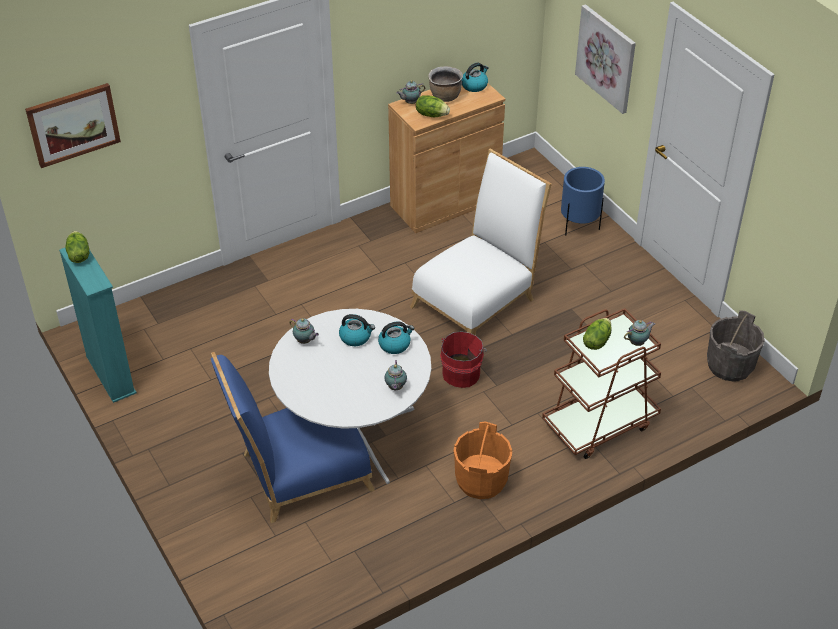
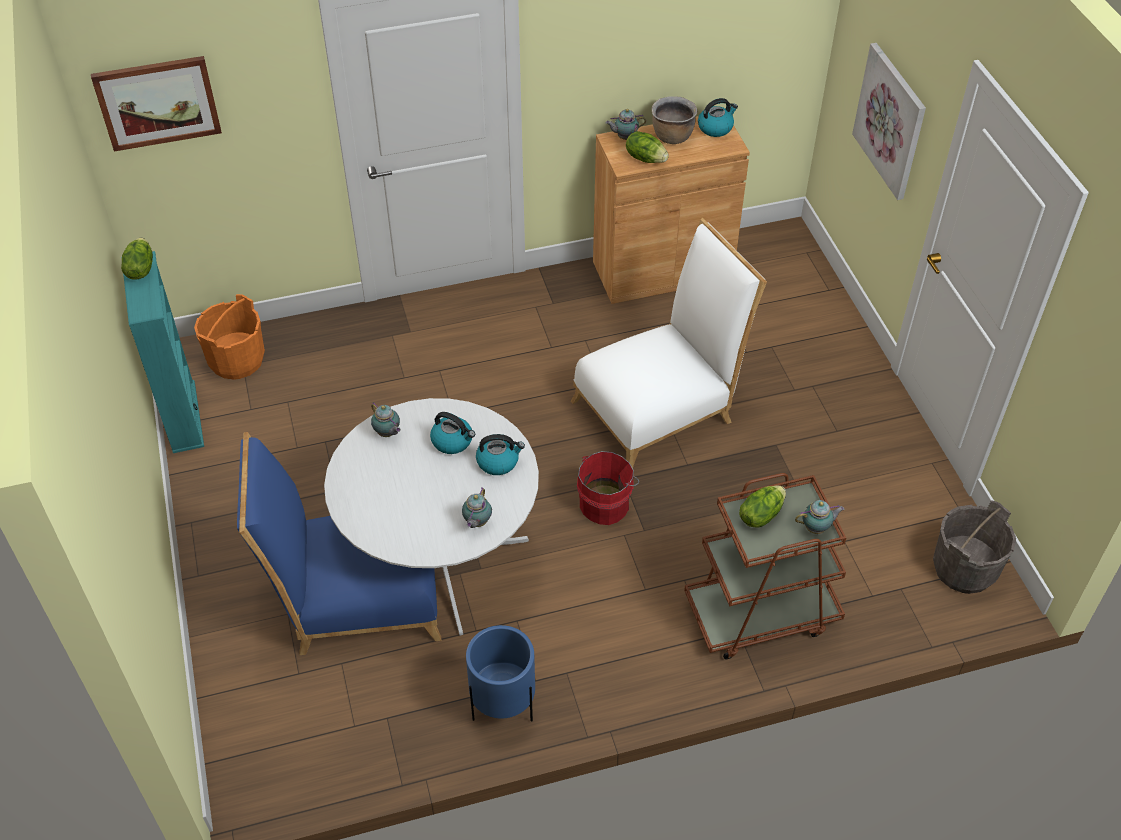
camera: 15 degrees right, 5 degrees up
orange bucket [454,421,512,499] -> orange bucket moved to [194,294,265,380]
blue planter [561,167,605,235] -> blue planter moved to [466,625,535,722]

